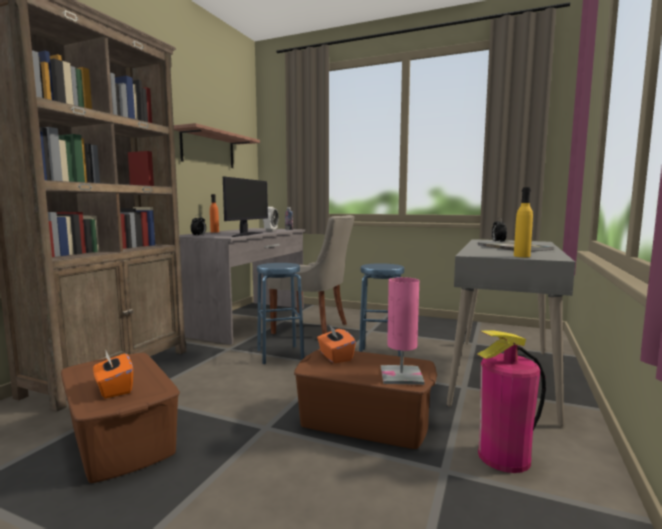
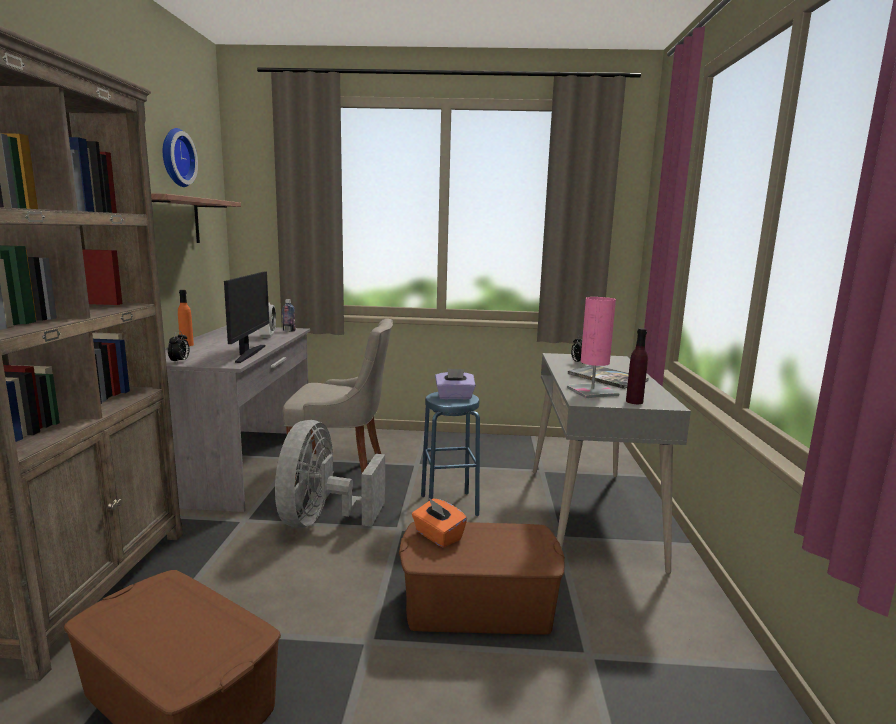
camera: 20 degrees left, 5 degrees up
orange tissue box [93,349,133,399] -> none
blue stool [257,263,304,364] -> grey fan [275,420,385,528]
pink table lamp [381,277,425,385] -> pink table lamp moved to [567,297,619,398]
fire extinguisher [477,330,546,473] -> none
yellow bottle [514,187,533,257] -> purple bottle [626,328,648,404]
none -> wall clock [163,128,198,187]
none -> purple tissue box [435,368,476,399]

